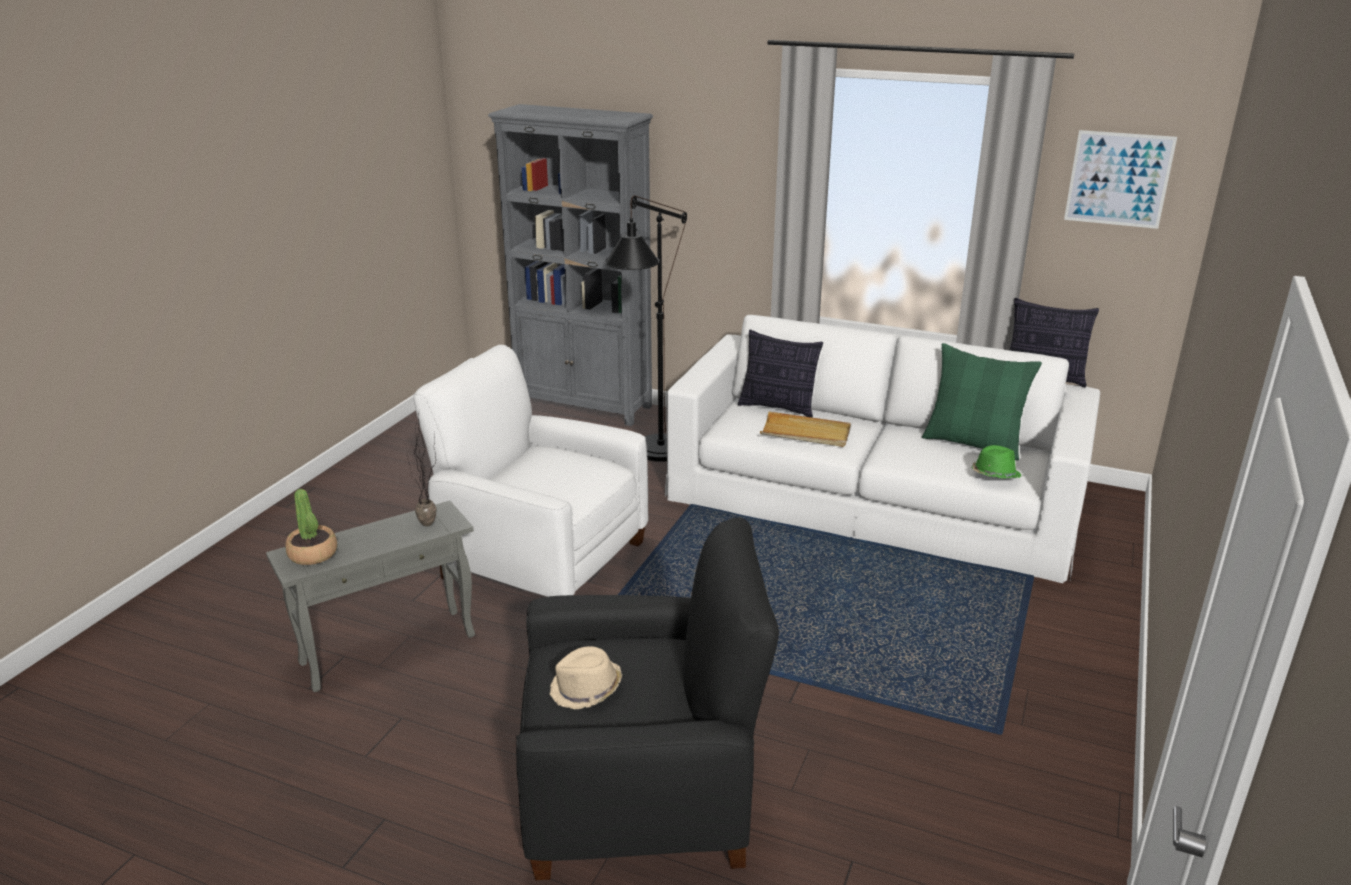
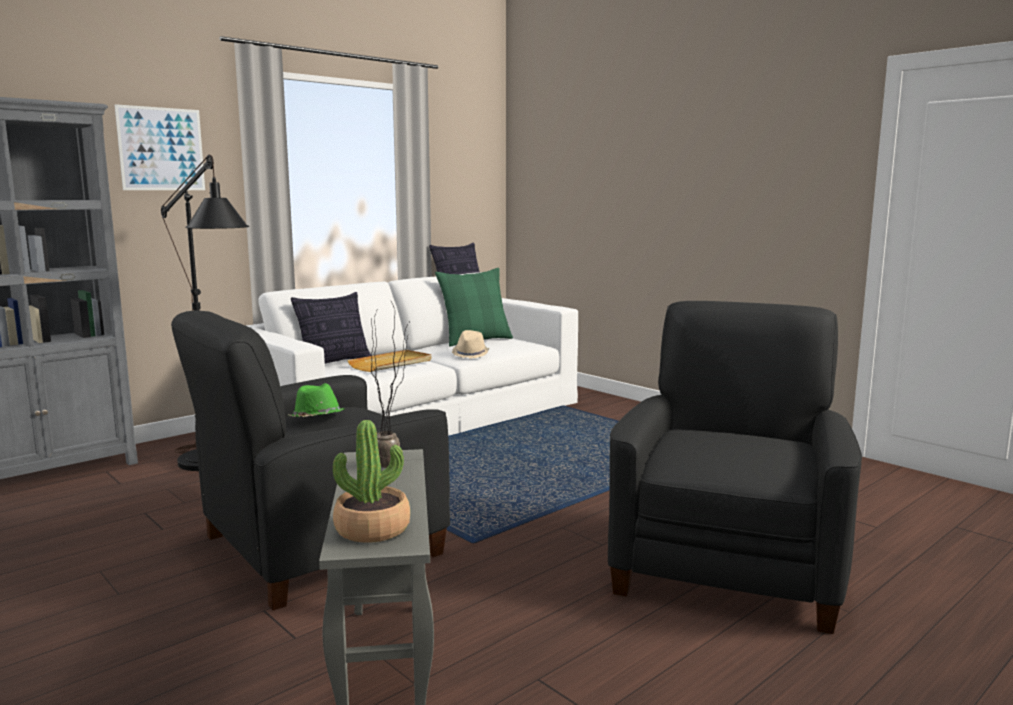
camera: 65 degrees left, 15 degrees down
white armchair [413,345,649,597] -> black armchair [171,311,450,610]
beige hat [550,646,622,709] -> beige hat moved to [452,330,489,358]
green hat [972,445,1021,479] -> green hat moved to [288,383,344,417]
picture [1064,130,1177,229] -> picture moved to [114,104,205,190]

